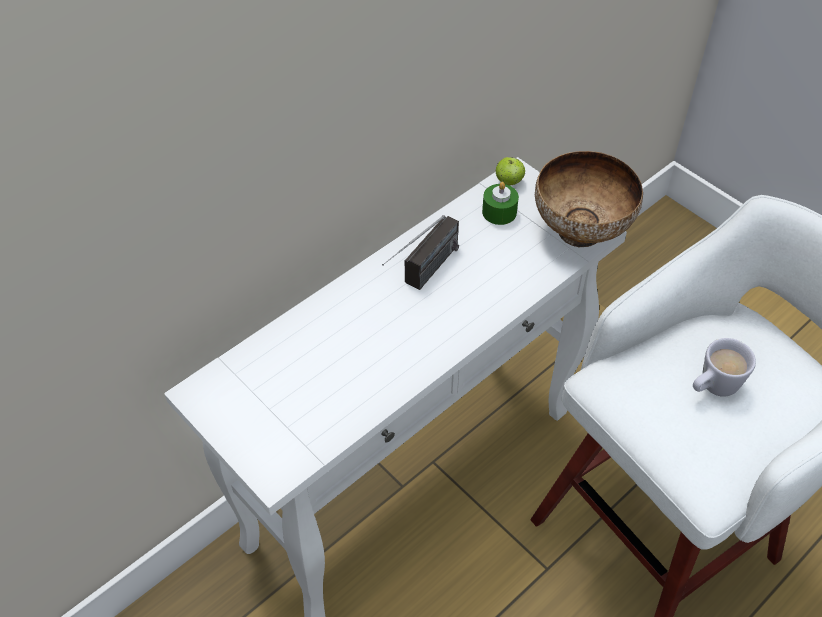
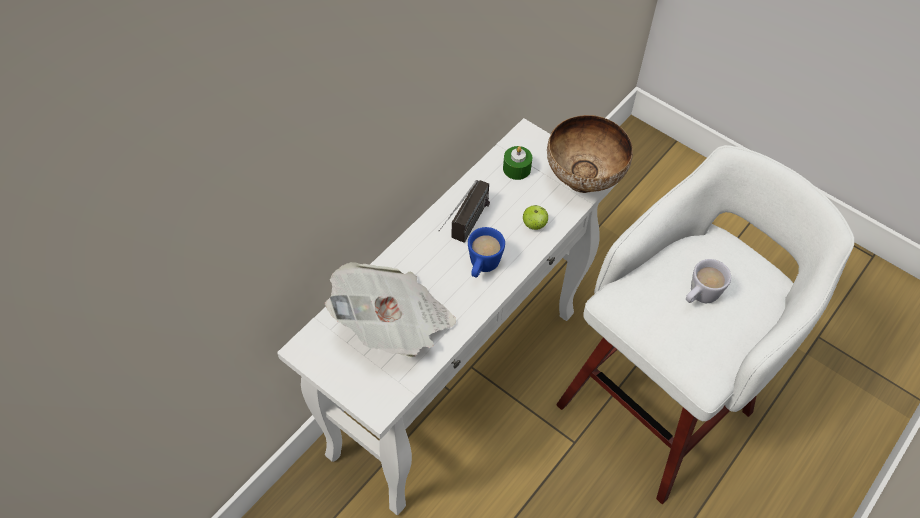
camera: 10 degrees left, 5 degrees up
apple [496,157,525,185] -> apple moved to [523,205,549,230]
none -> newspaper [325,262,456,357]
none -> blue mug [468,227,505,277]

